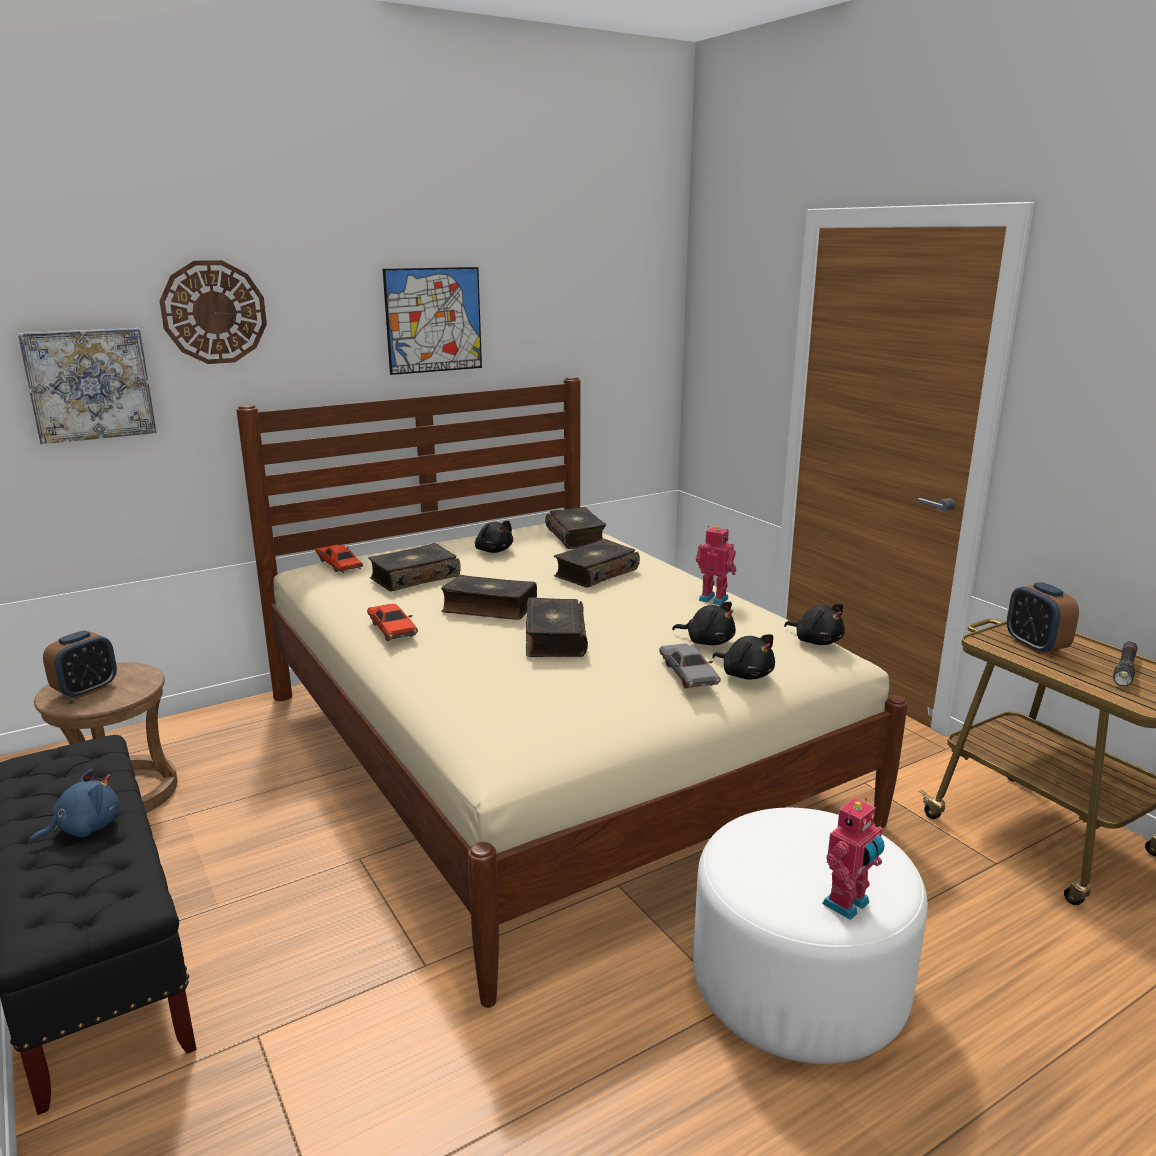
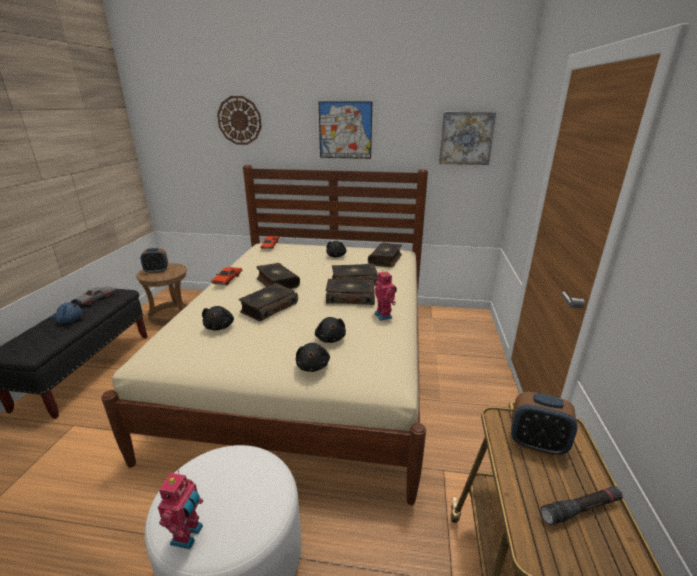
camera: 40 degrees right, 5 degrees up
picture [18,328,156,444] -> picture moved to [439,112,496,165]
book [368,543,461,592] -> book moved to [326,279,375,305]
grey toy car [659,643,721,689] -> grey toy car moved to [75,286,116,305]
black plush toy [784,604,845,645] -> black plush toy moved to [202,306,234,330]
toy robot [822,798,885,920] -> toy robot turned 75 degrees counterclockwise [158,470,203,549]
alarm clock [1007,582,1079,654] -> alarm clock turned 90 degrees counterclockwise [511,392,578,456]

